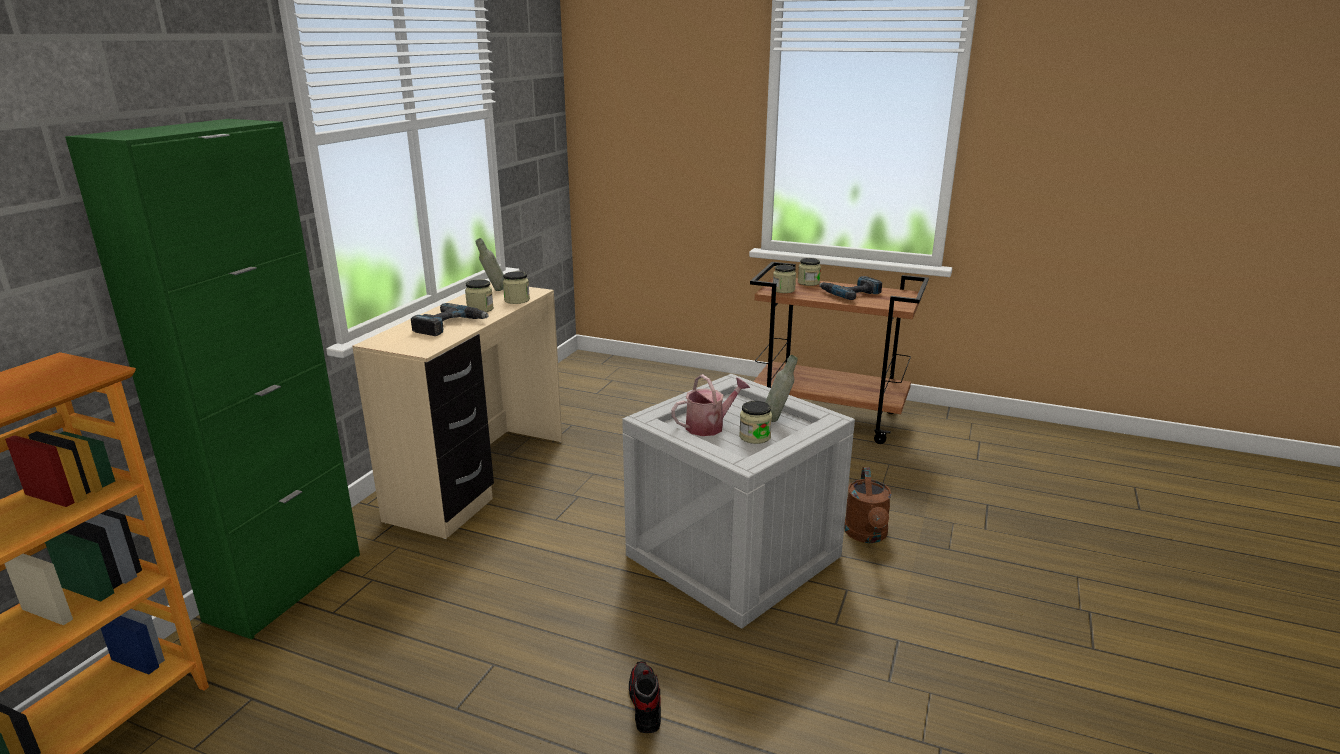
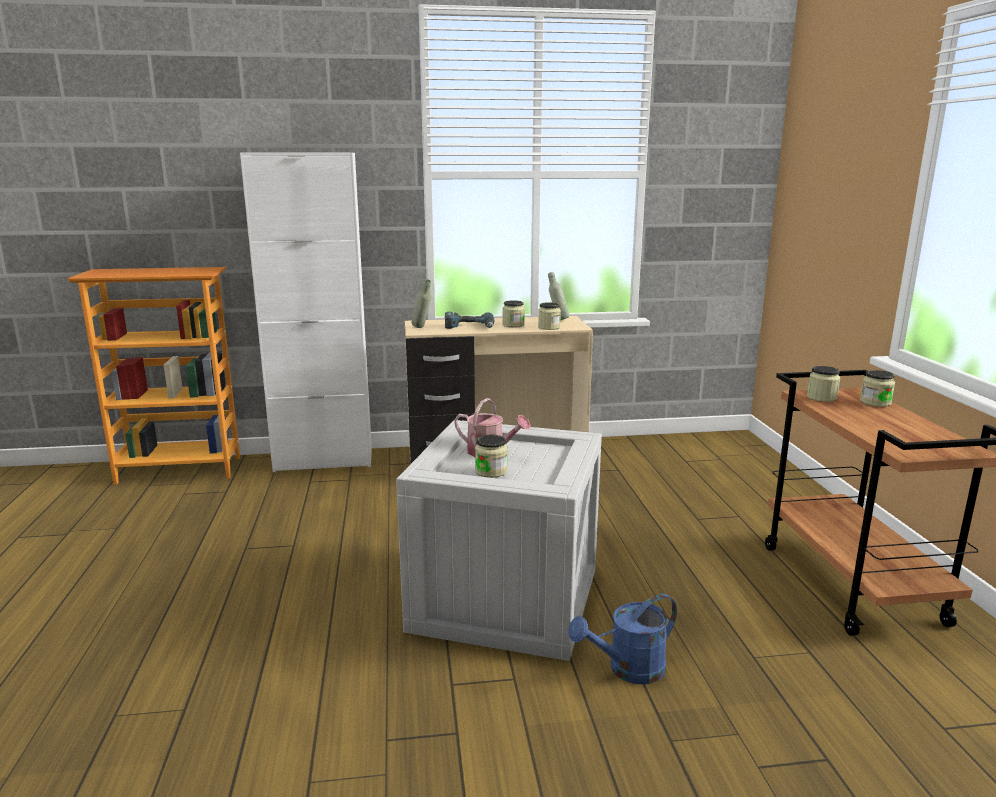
camera: 60 degrees right, 5 degrees down
green cabinet [65,119,360,639] -> white cabinet [240,152,372,472]
shoe [629,661,661,733] -> none
grey bottle [766,355,798,422] -> grey bottle moved to [412,279,431,328]
power drill [819,276,882,300] -> none
brown watering can [844,467,892,543] -> blue watering can [568,594,677,684]

